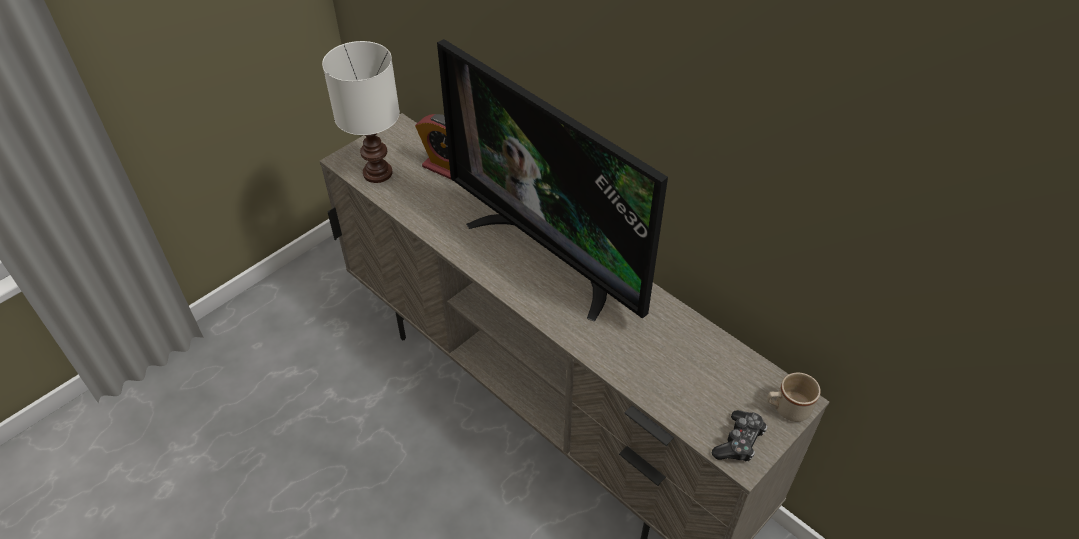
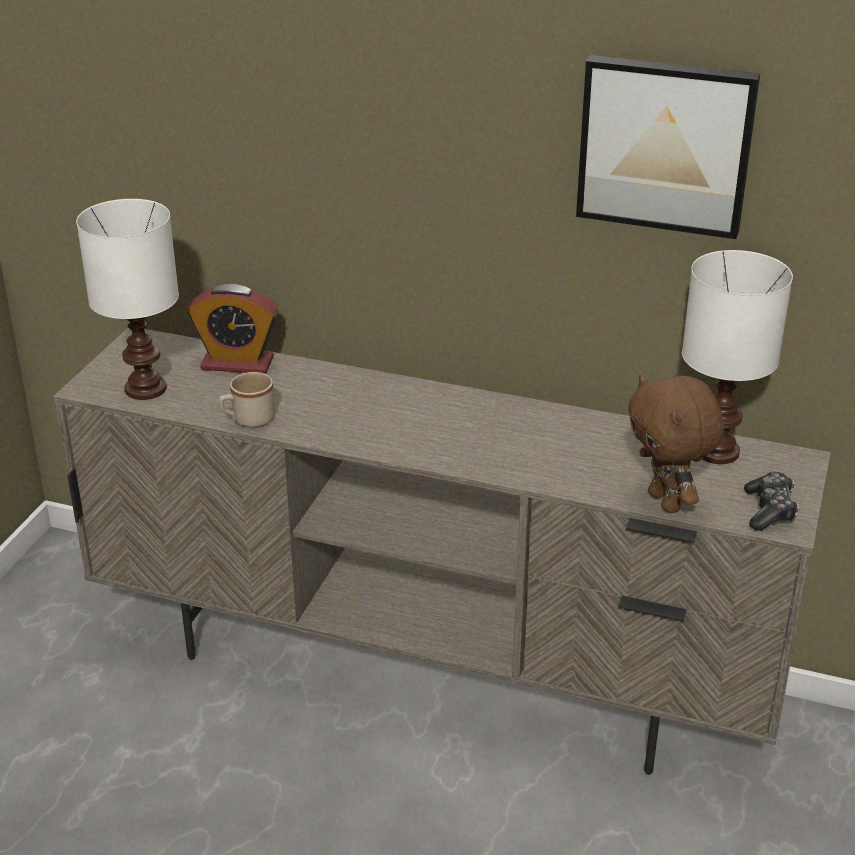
camera: 25 degrees left, 15 degrees down
television [437,39,668,321] -> none
beige mug [767,373,821,422] -> beige mug moved to [219,372,275,428]
none -> picture [576,55,760,239]
none -> brown plush toy [628,375,725,513]
none -> white table lamp [682,250,793,464]

